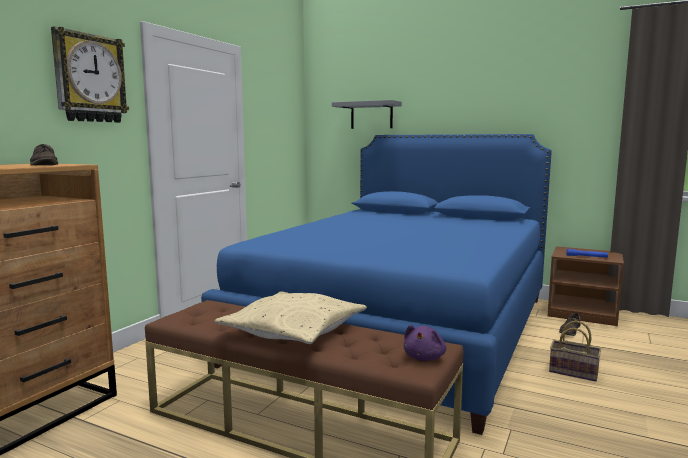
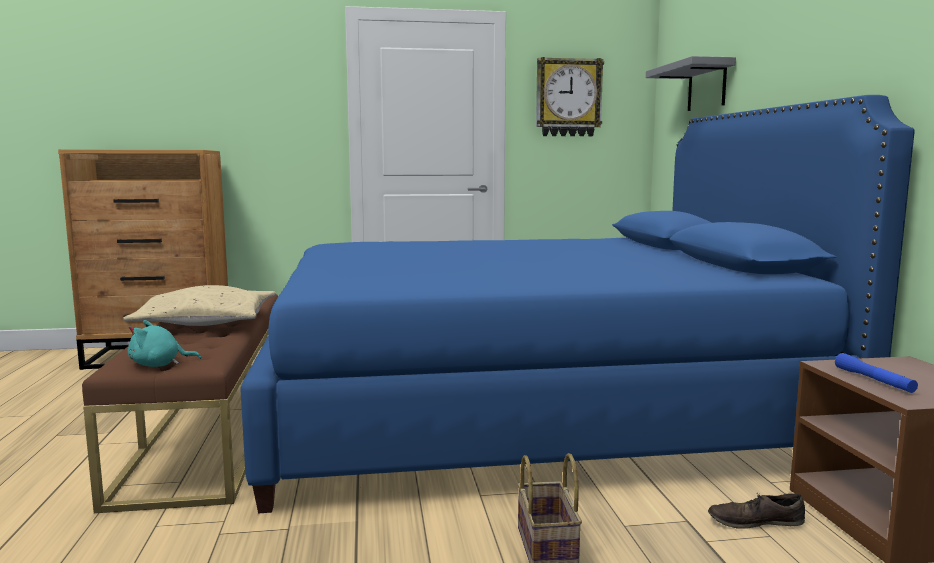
camera: 55 degrees right, 0 degrees up
brown shoe [30,144,58,165] -> none
wall clock [51,26,129,123] -> wall clock moved to [536,57,604,136]
purple plush toy [404,325,447,361] -> turquoise plush toy [128,320,201,367]

